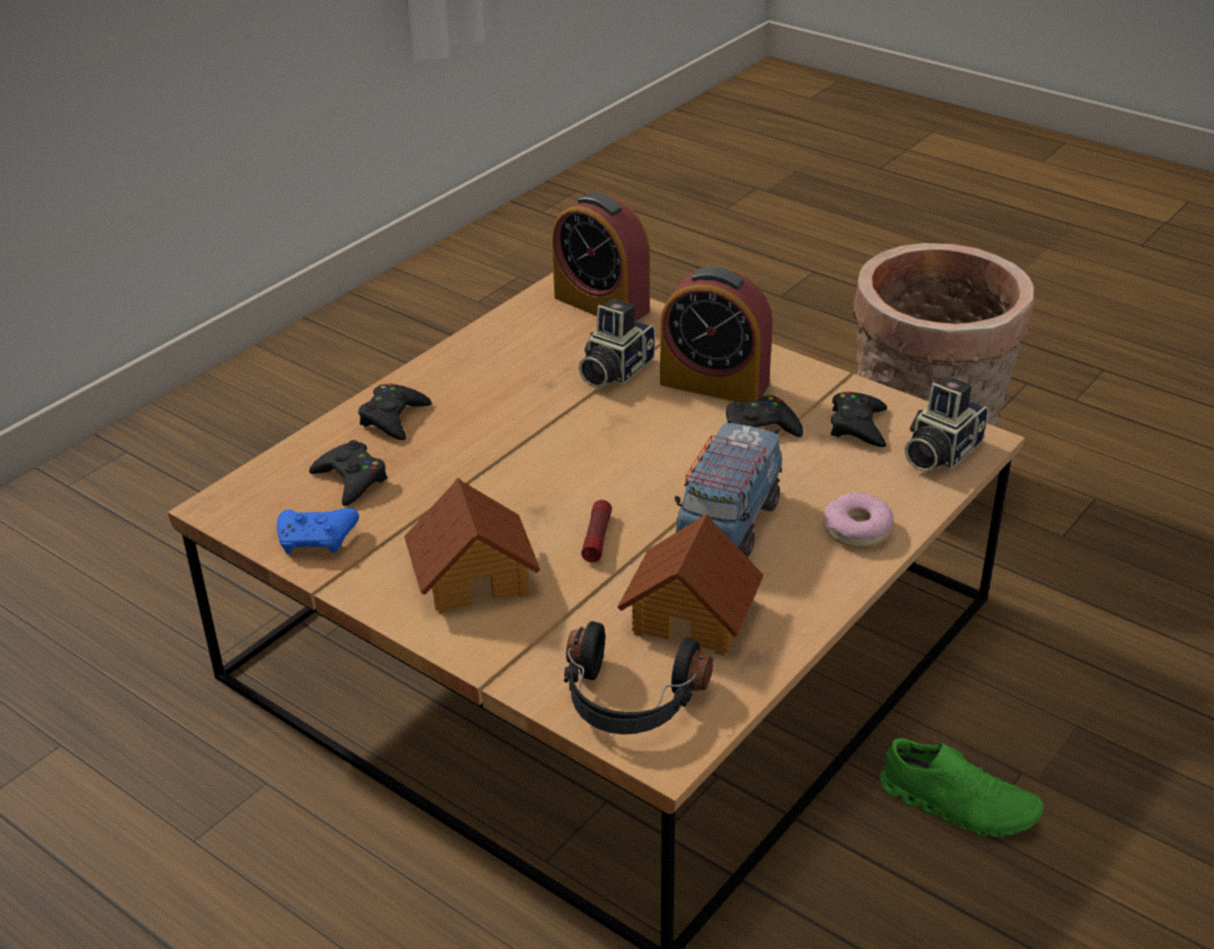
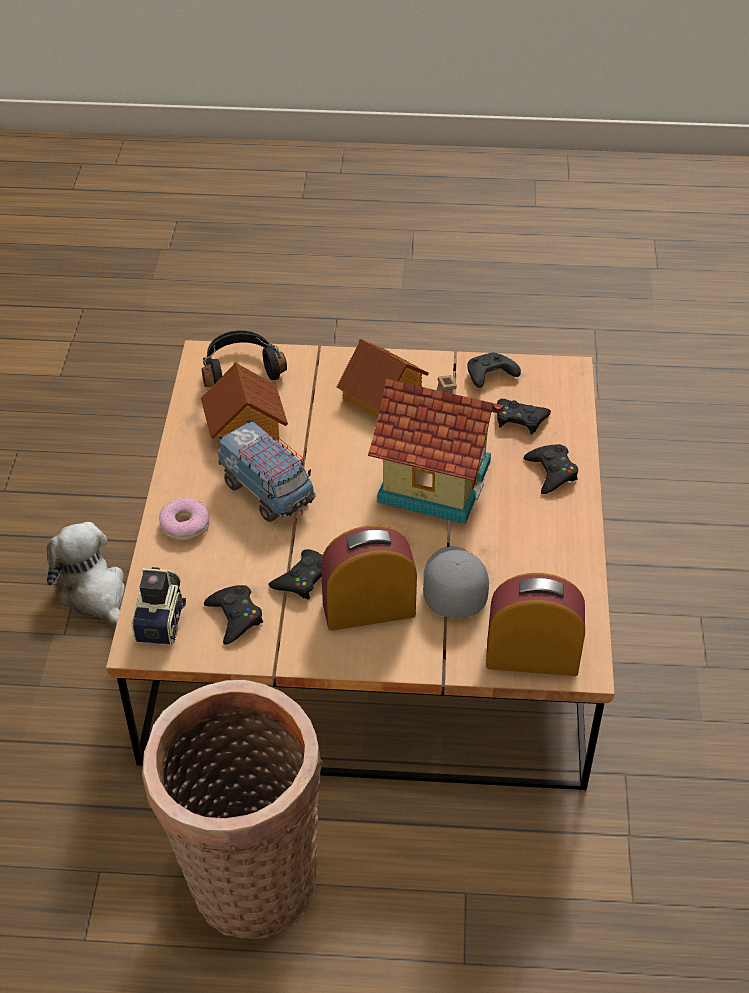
camera: 145 degrees right, 10 degrees up
blue game controller [277,508,359,554] -> black game controller [467,353,521,388]
camera [579,299,655,388] -> grey cap [423,546,489,618]
flashlight [581,500,612,562] -> none
toy truck [675,418,782,558] -> toy truck turned 150 degrees clockwise [218,419,315,522]
green shoe [879,738,1044,837] -> plush toy [46,522,125,629]
none -> toy house [368,375,504,524]

